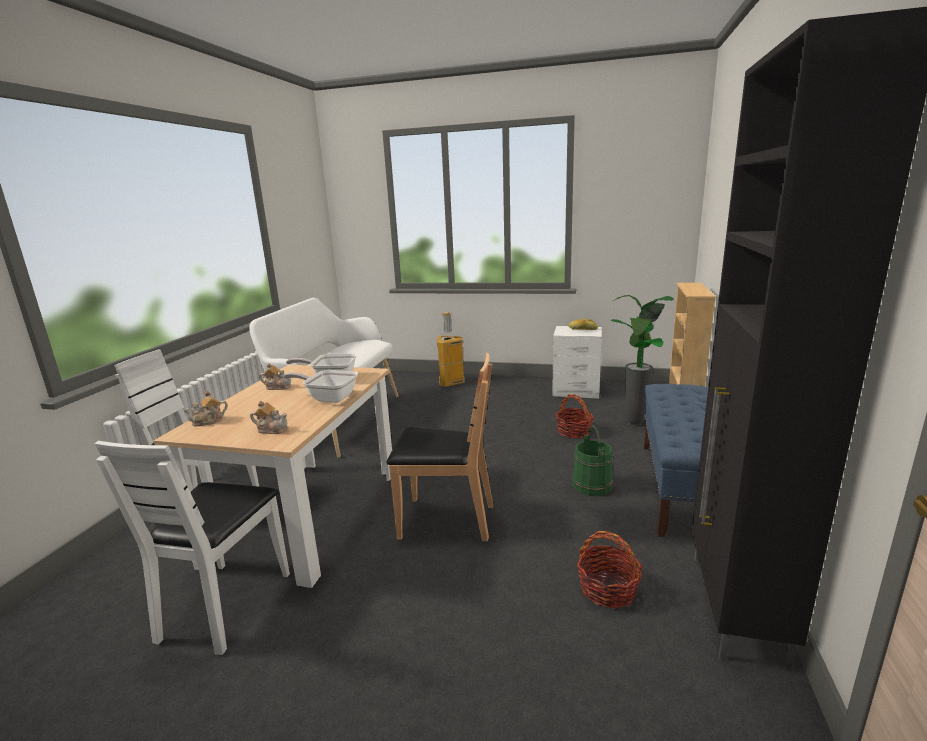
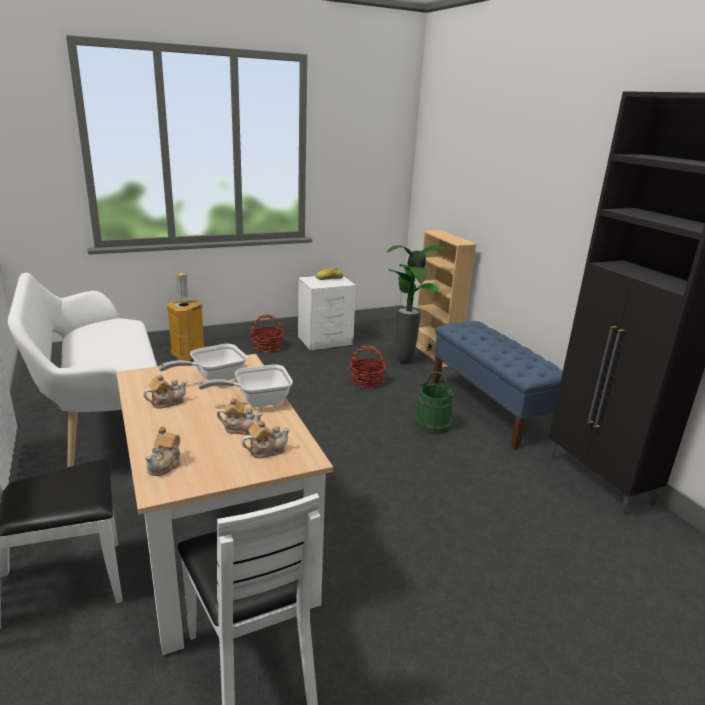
camera: 40 degrees left, 5 degrees up
brown chair [386,353,493,541] -> none
basket [577,531,642,609] -> basket moved to [250,314,284,352]
none -> teapot [217,398,263,435]

